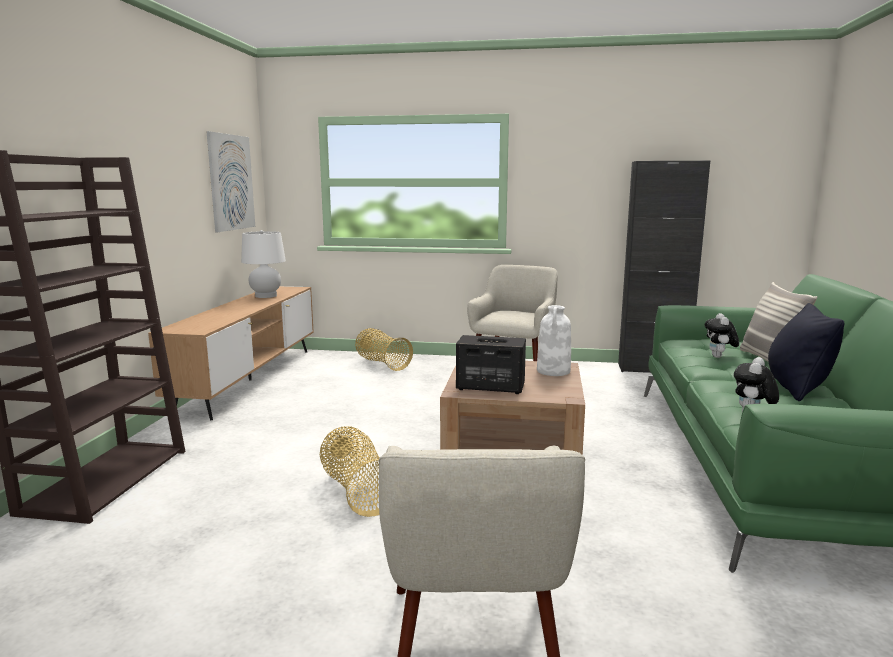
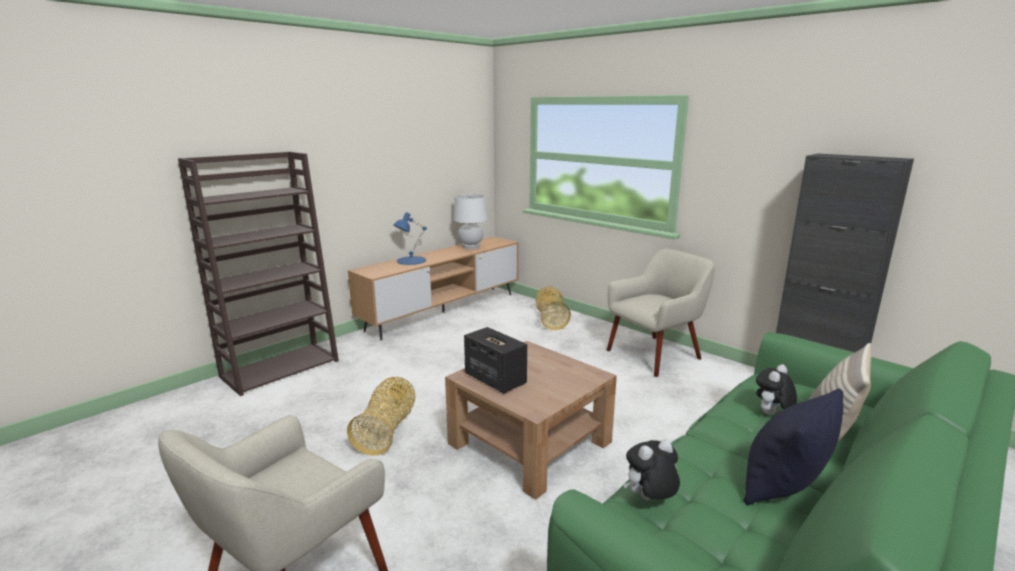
camera: 35 degrees right, 5 degrees up
picture [206,131,255,232] -> none
white vase [537,305,571,376] -> none
none -> blue table lamp [393,212,427,265]

